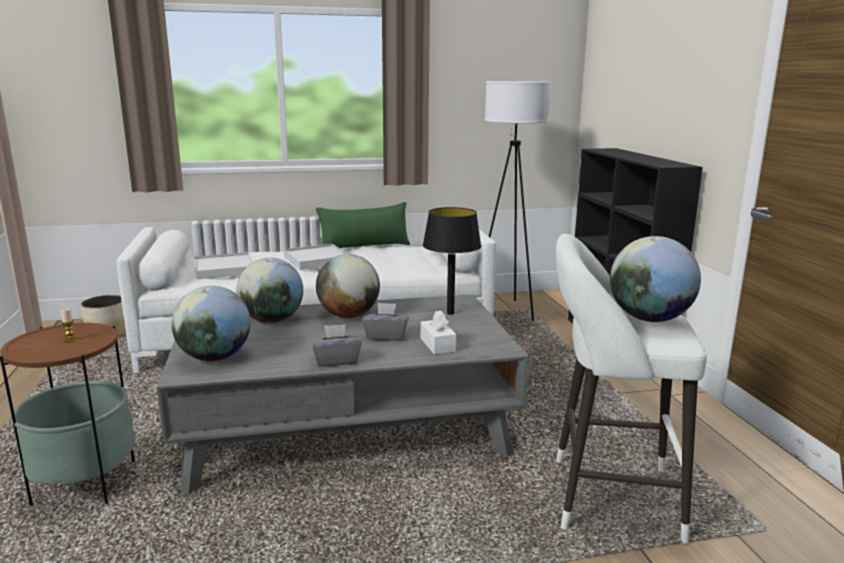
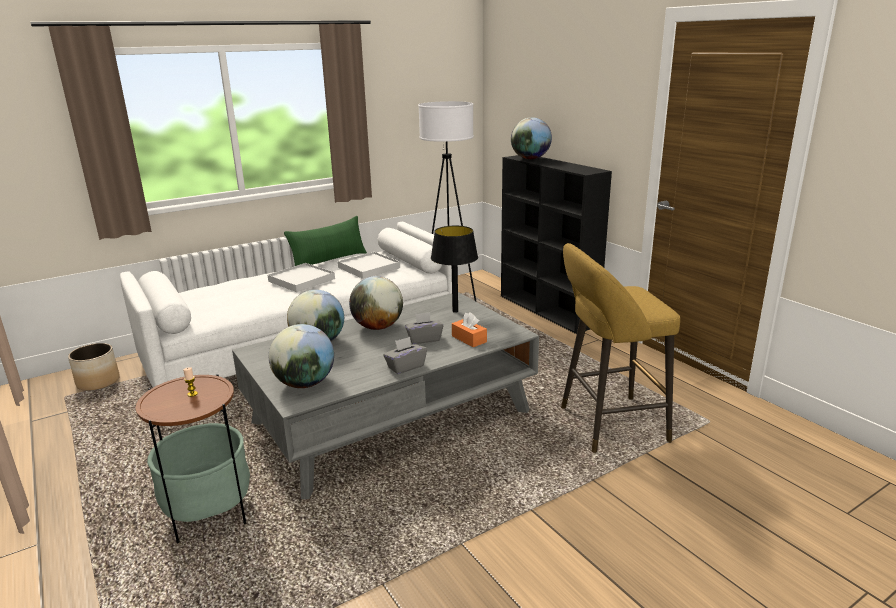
camera: 20 degrees left, 5 degrees up
white tray [194,252,253,279] -> white tray moved to [338,252,400,279]
white tissue box [421,311,456,355] -> orange tissue box [452,312,487,347]
white stool [556,234,707,544] -> yellow stool [561,243,680,453]
globe [610,236,701,322] -> globe moved to [511,117,552,159]

